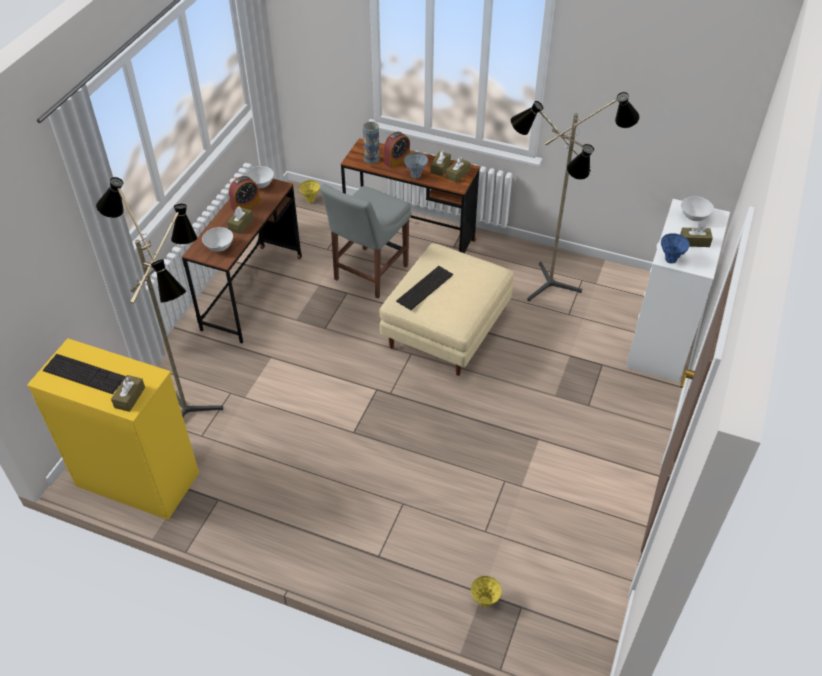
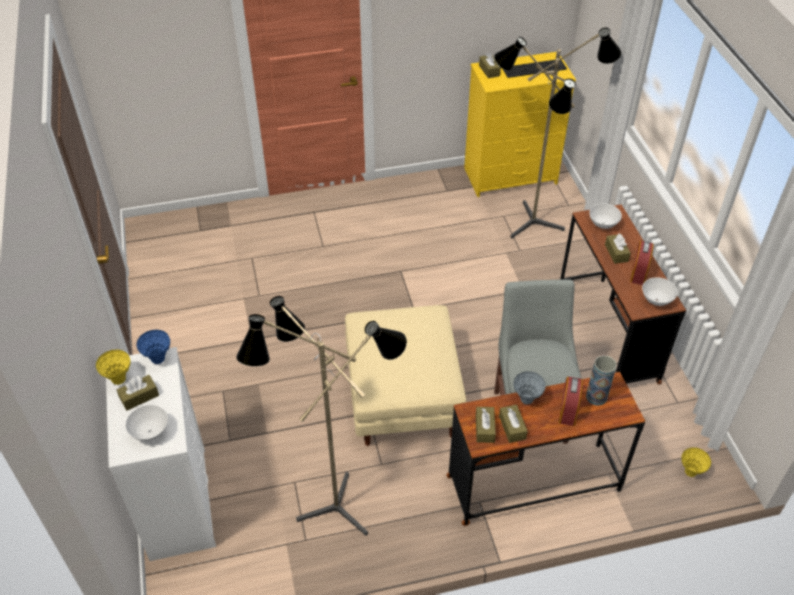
camera: 145 degrees right, 0 degrees up
keyboard [396,266,453,310] -> none
yellow vase [471,576,502,607] -> yellow vase moved to [96,349,131,385]

